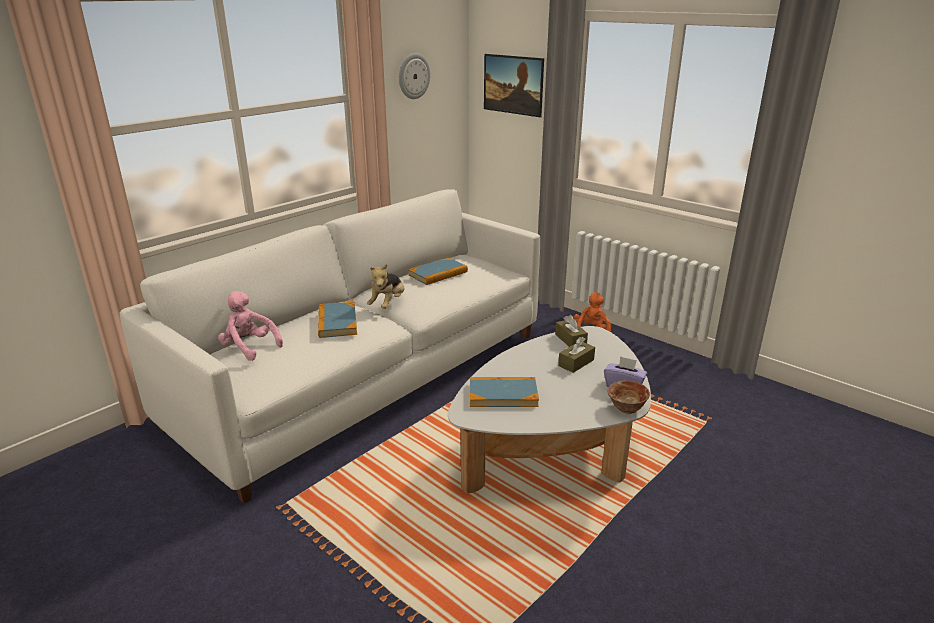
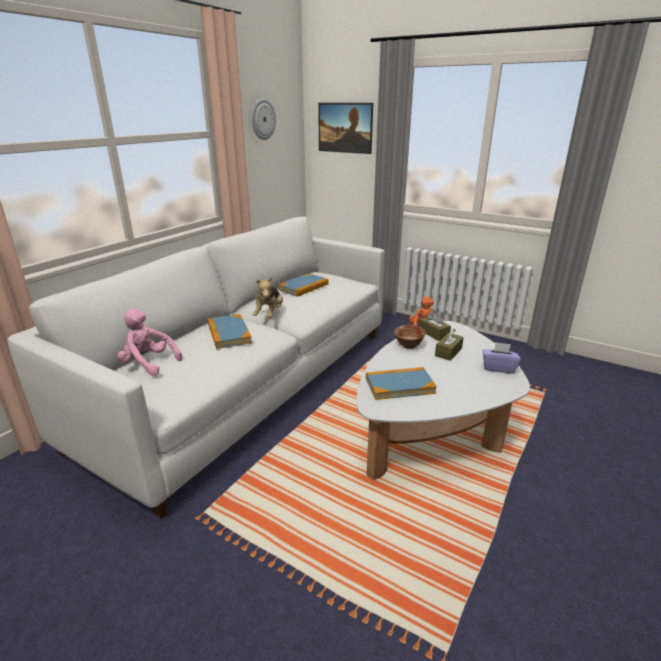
camera: 10 degrees left, 0 degrees up
bowl [607,380,650,414] -> bowl moved to [394,325,426,349]

